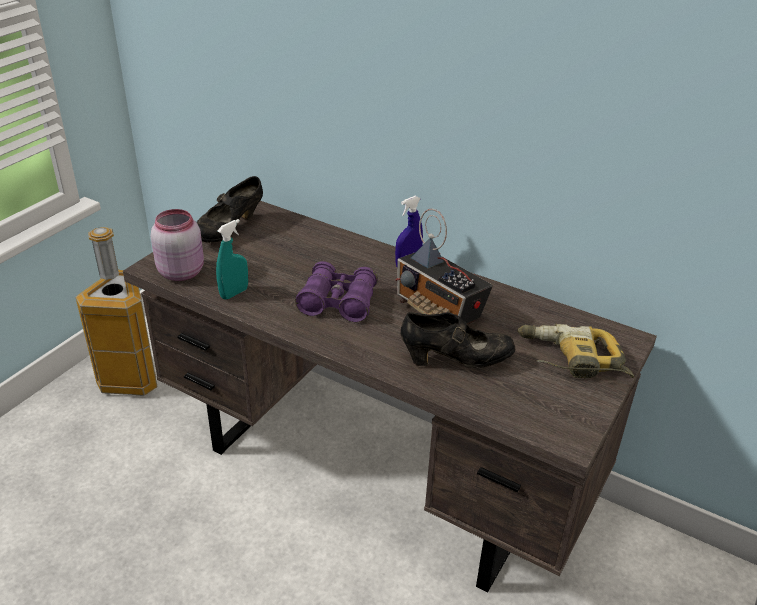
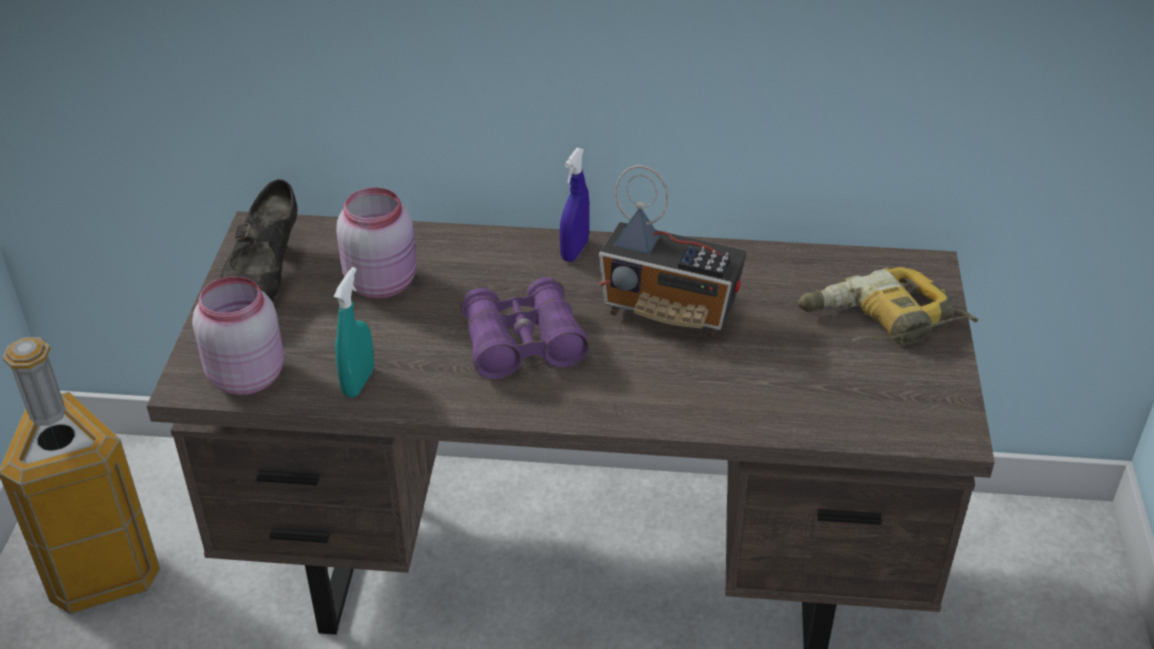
camera: 25 degrees left, 5 degrees up
black shoe [401,312,515,368] -> none
none -> pink jar [336,187,417,299]

